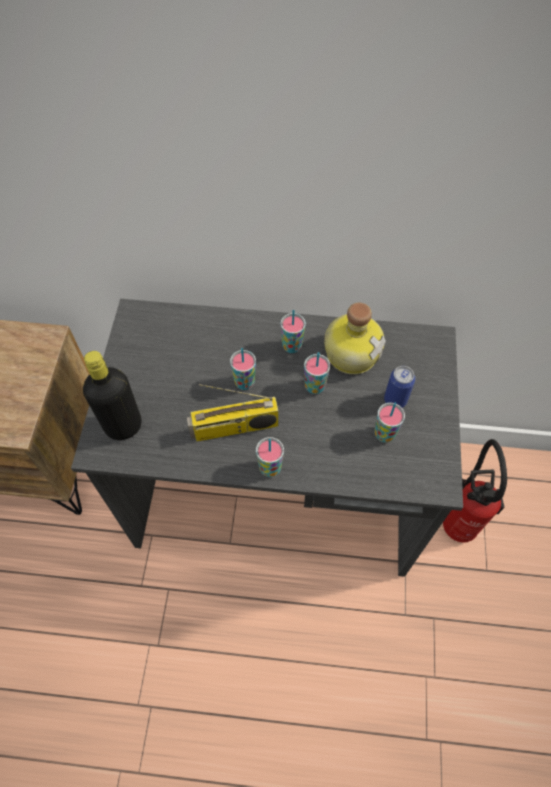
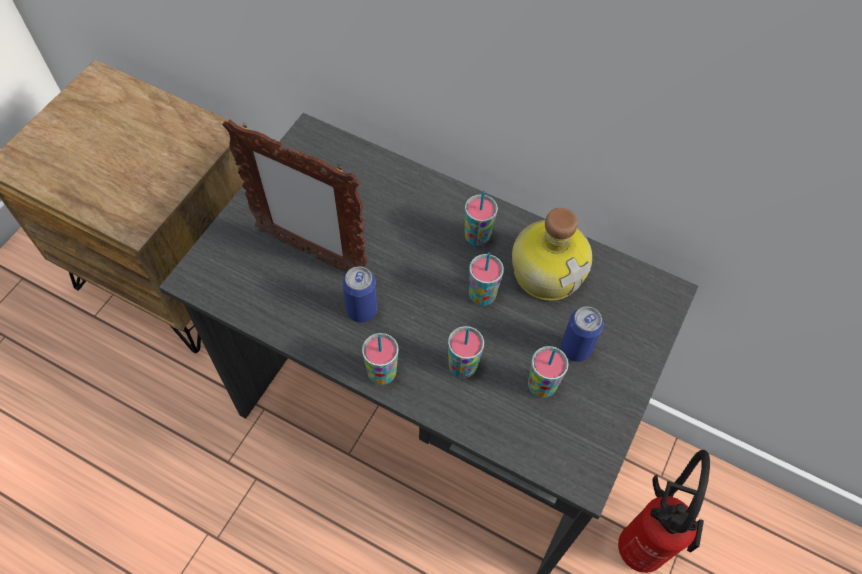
camera: 20 degrees right, 0 degrees up
black bottle [83,351,142,440] -> none
radio [187,384,279,442] -> can [343,266,377,322]
cup [230,348,256,390] -> cup moved to [448,326,484,378]
none -> picture frame [222,119,367,272]

